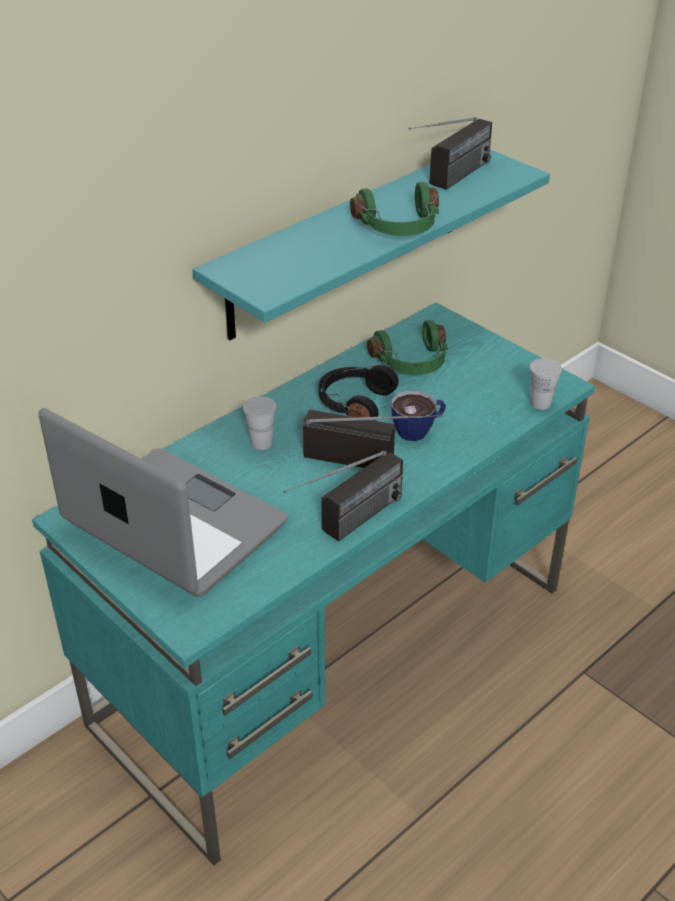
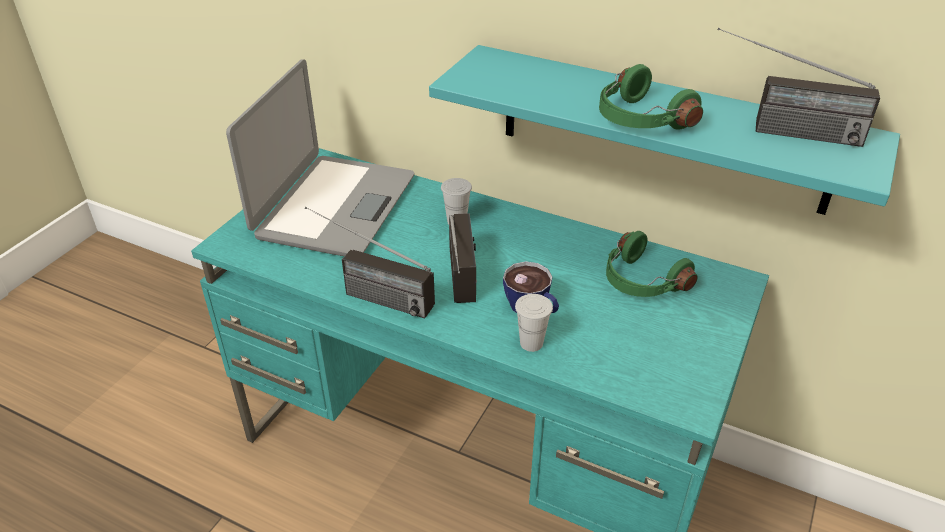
camera: 70 degrees right, 0 degrees up
black headphones [319,364,398,421] -> none
white cup [529,358,562,410] -> white cup moved to [515,294,553,352]

